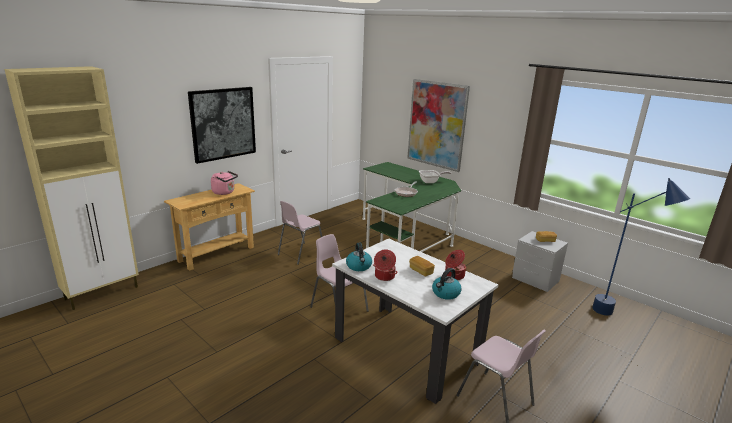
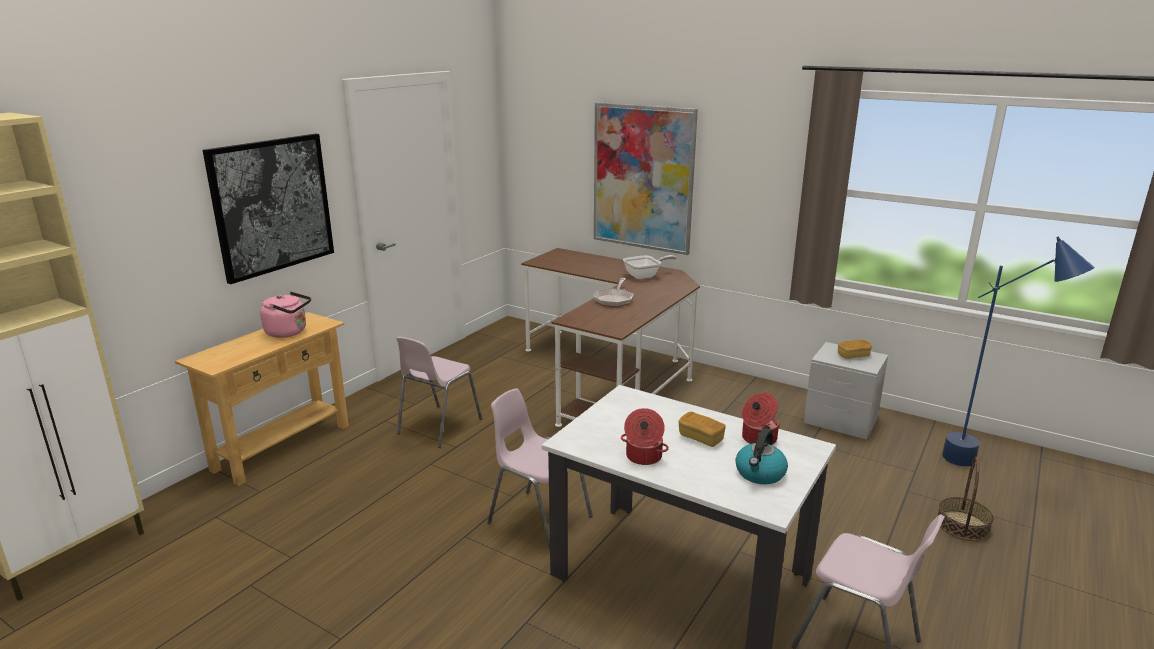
camera: 10 degrees left, 0 degrees up
kettle [346,243,372,271] -> none
green desk [362,162,461,252] -> brown desk [521,248,700,427]
none -> basket [937,457,993,541]

